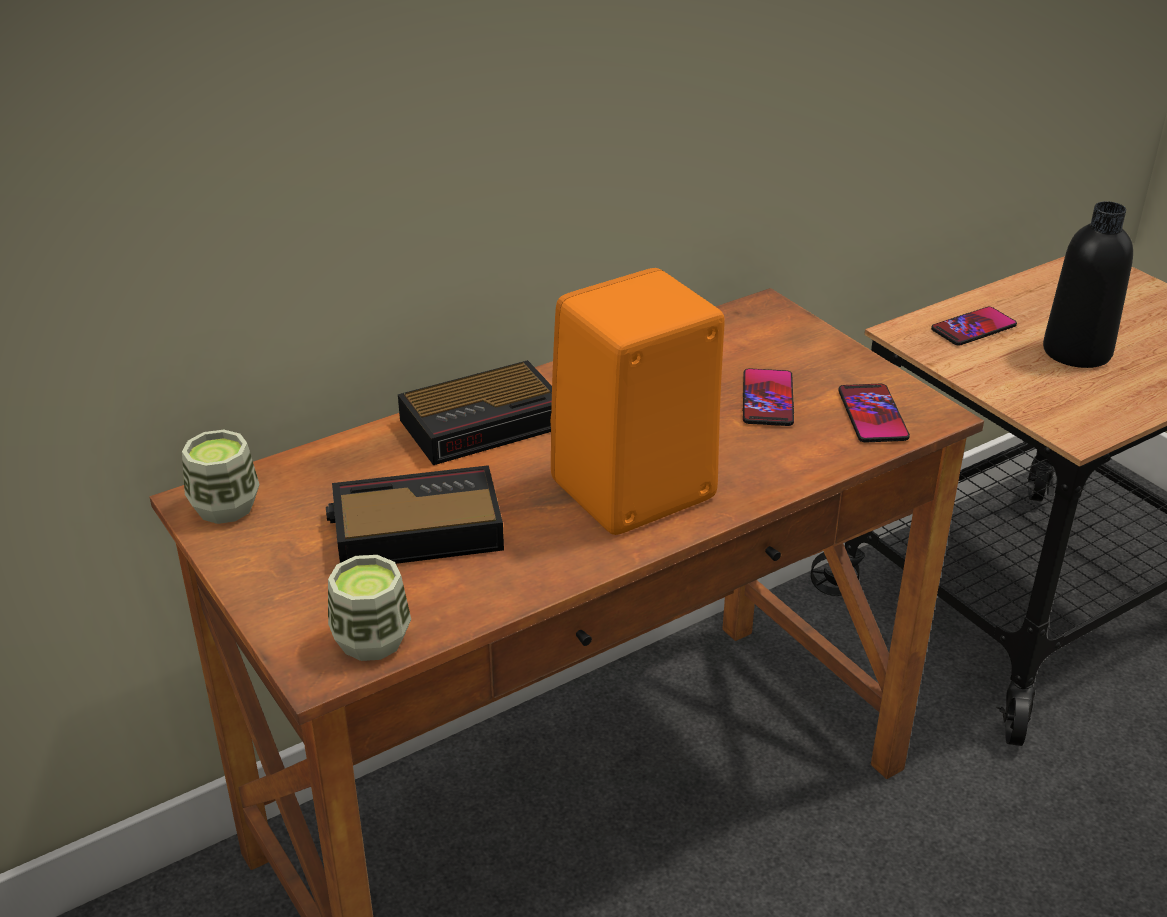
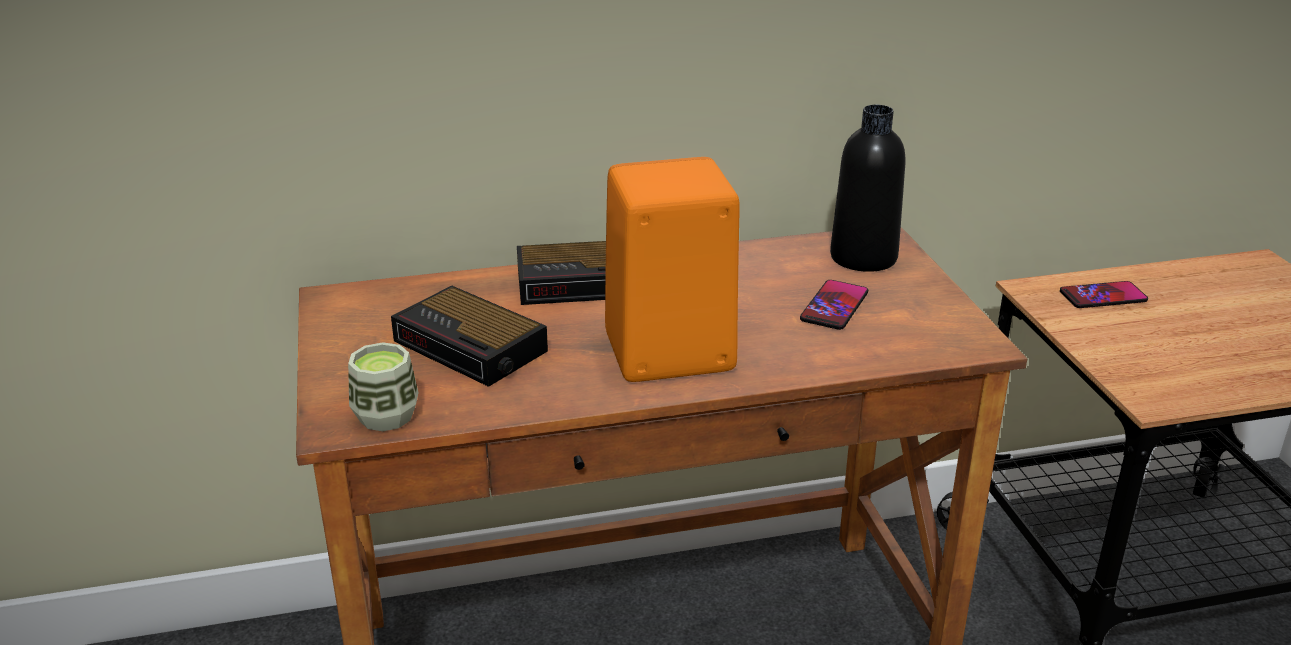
camera: 20 degrees right, 5 degrees down
cup [182,430,260,524] -> none
alarm clock [326,465,504,564] -> alarm clock turned 150 degrees counterclockwise [391,285,548,387]
phone [838,384,910,443] -> none
black bottle [1043,201,1133,368] -> black bottle moved to [830,105,905,272]

